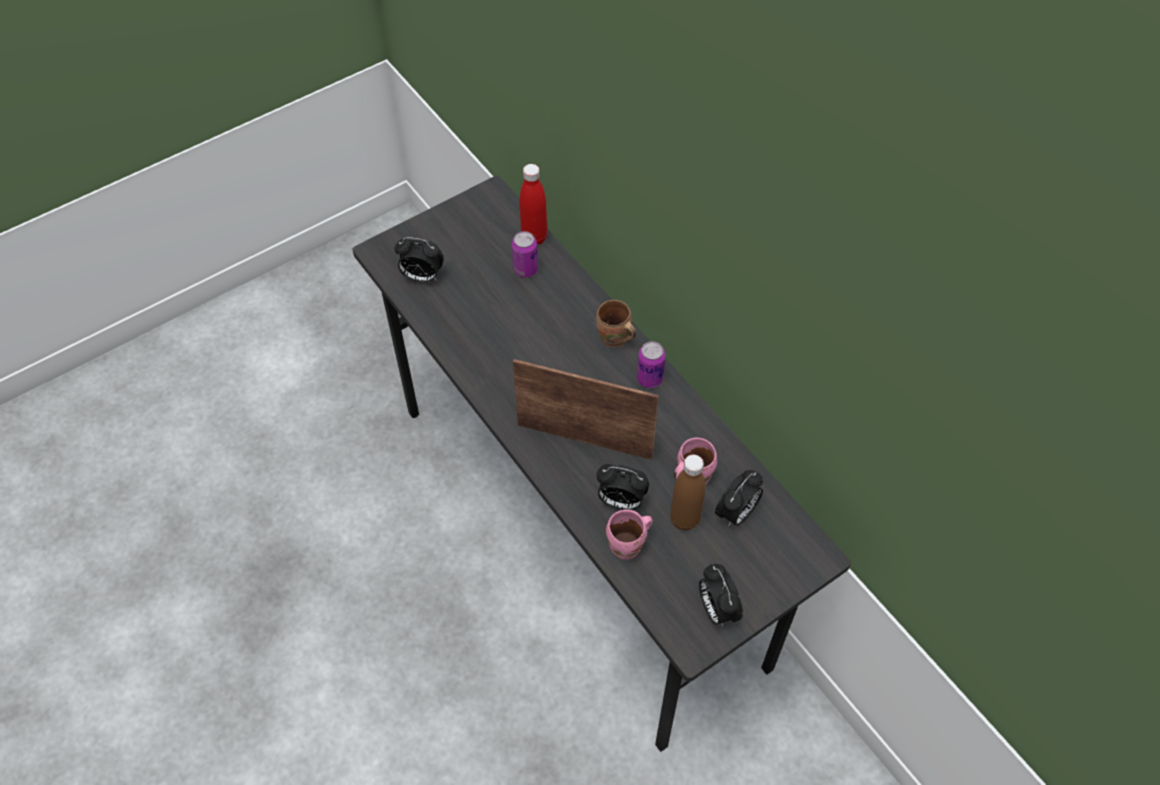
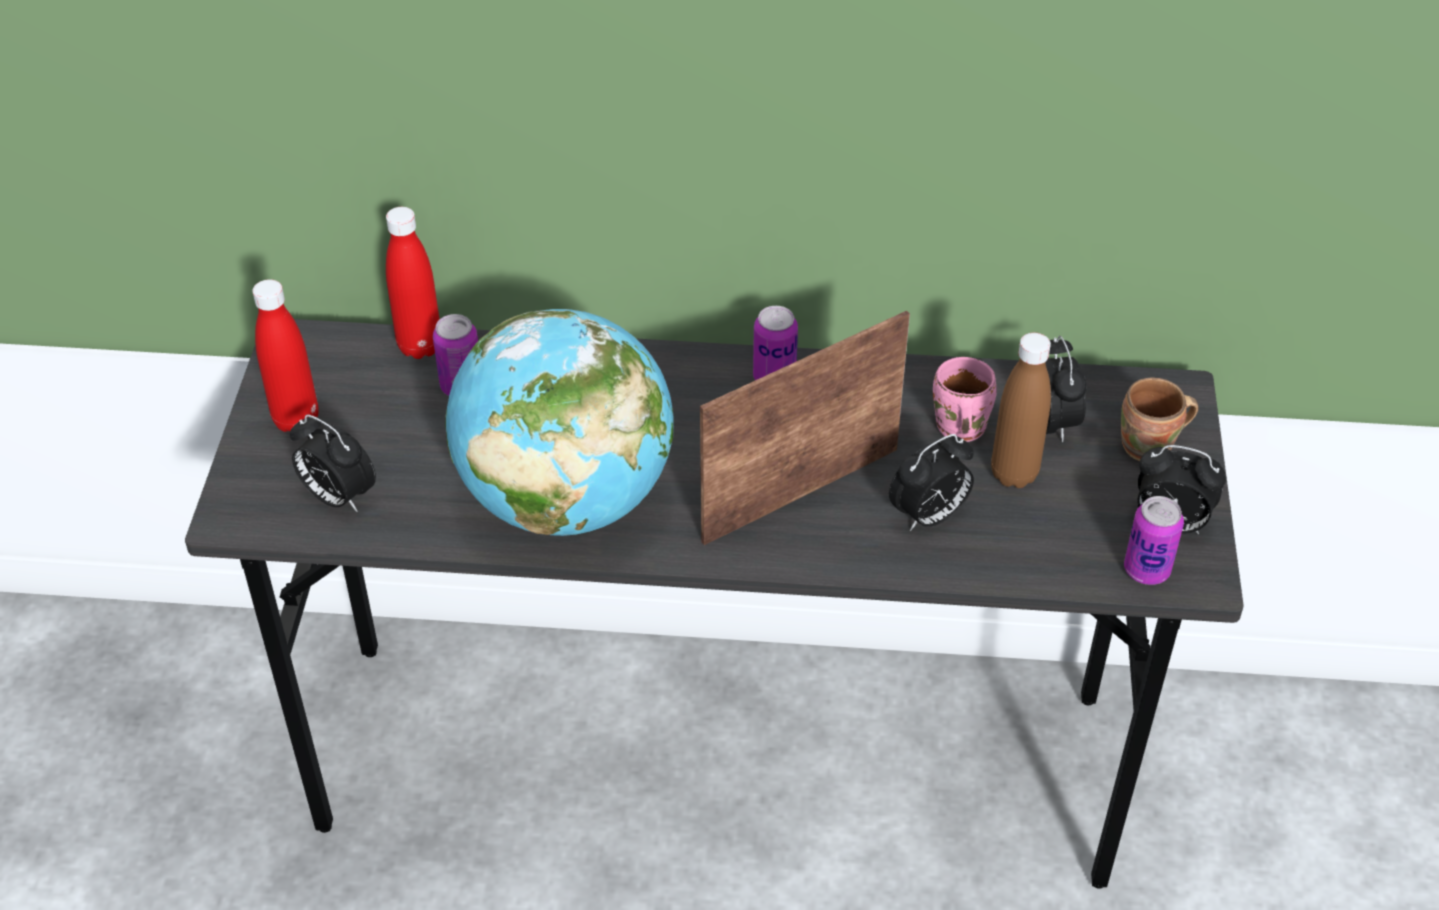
camera: 50 degrees left, 10 degrees down
alarm clock [394,237,444,282] -> alarm clock turned 75 degrees clockwise [290,414,376,512]
brown mug [596,300,636,348] -> brown mug moved to [1121,378,1199,461]
pink mug [606,509,653,560] -> none
none -> red bottle [252,279,319,432]
none -> globe [445,309,674,536]
none -> can [1124,496,1184,585]

